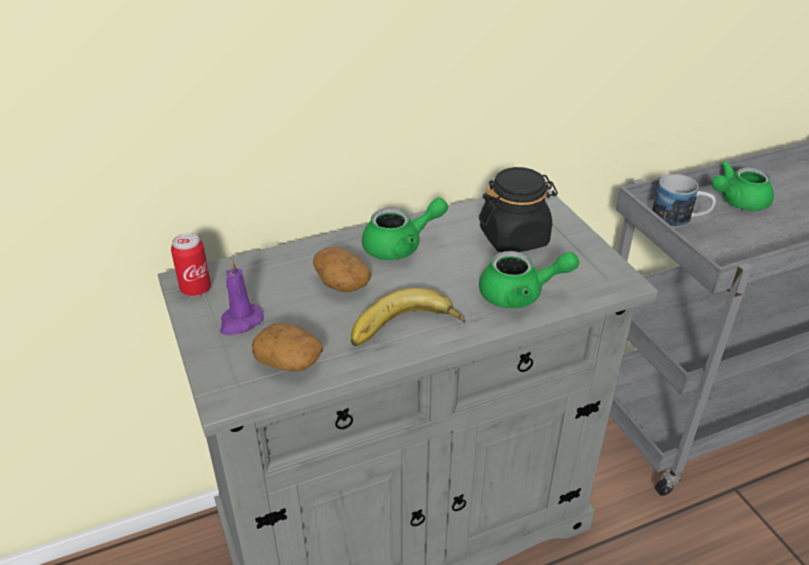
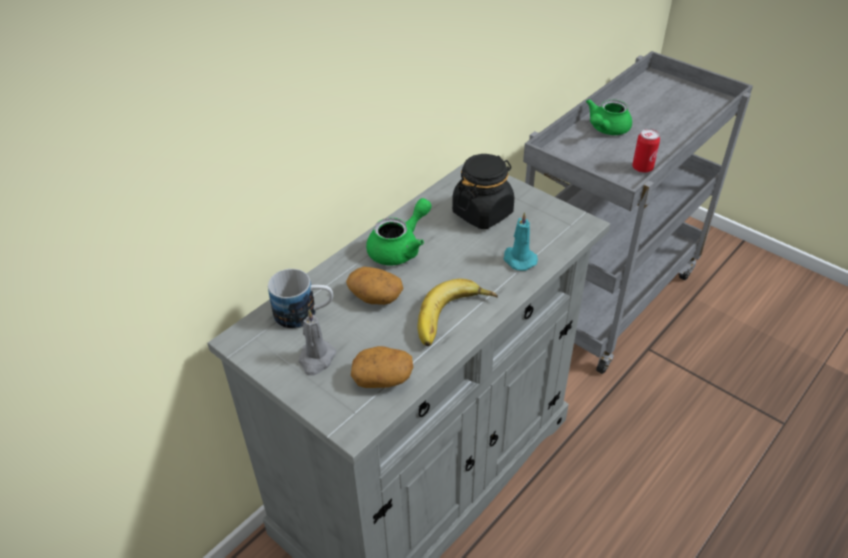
camera: 25 degrees left, 5 degrees up
can [171,233,211,296] -> can moved to [632,129,660,173]
purple candle [220,258,264,335] -> grey candle [299,309,336,376]
green teapot [479,251,580,308] -> turquoise candle [503,212,538,271]
mug [652,174,716,228] -> mug moved to [268,269,333,329]

